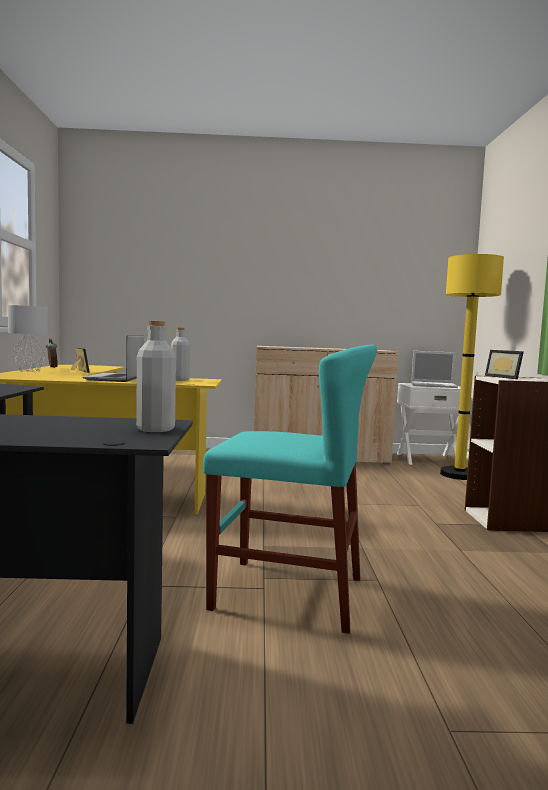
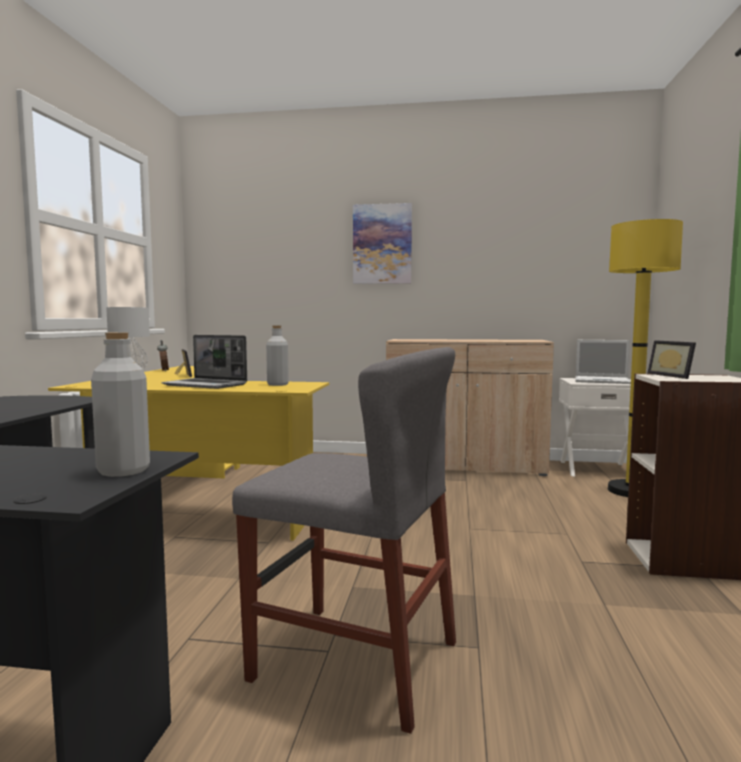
camera: 10 degrees right, 0 degrees up
laptop [82,335,144,382] -> laptop turned 75 degrees counterclockwise [161,335,247,389]
turquoise chair [203,345,377,634] -> grey chair [232,347,456,734]
none -> picture [353,203,412,284]

